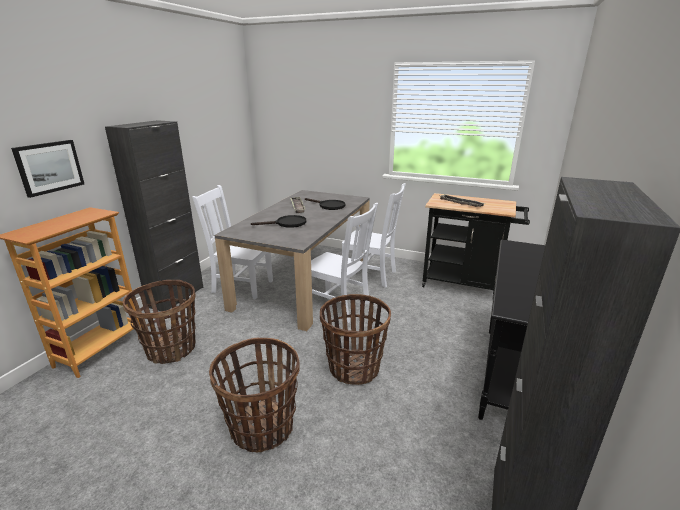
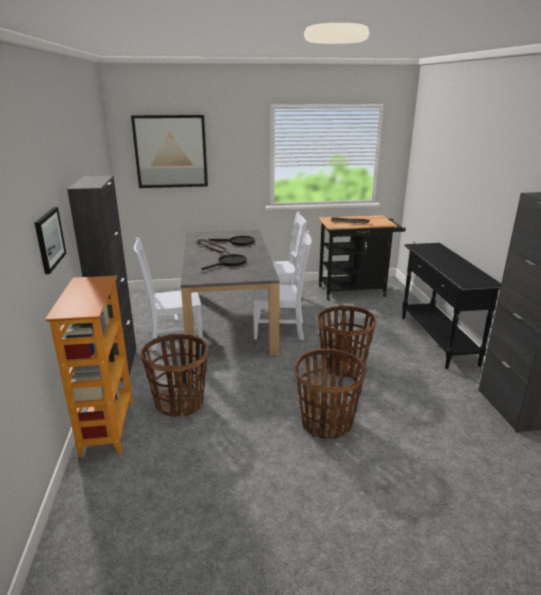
camera: 30 degrees left, 0 degrees up
none -> picture [131,115,208,188]

